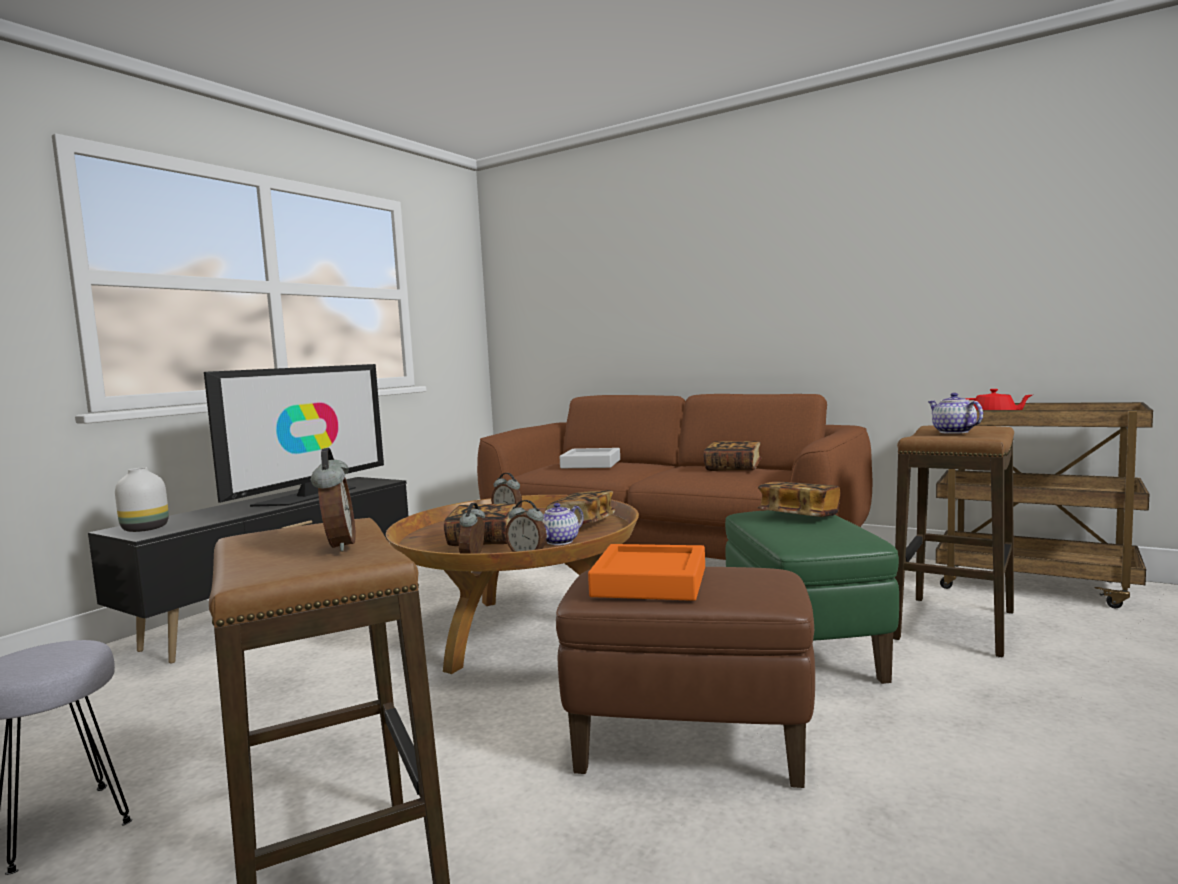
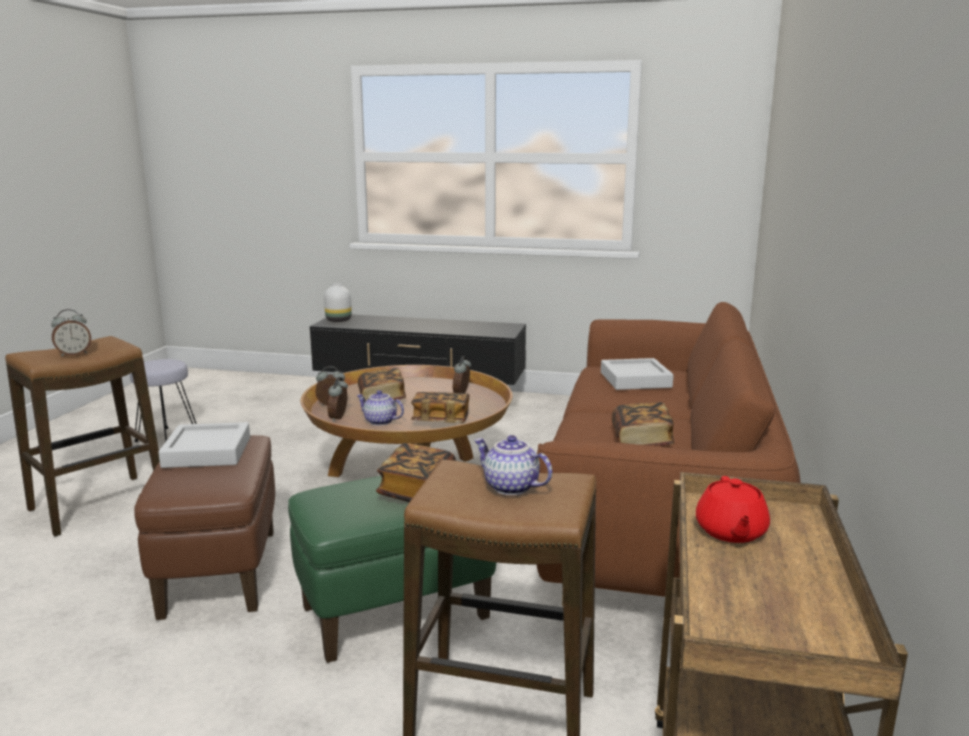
camera: 70 degrees right, 10 degrees up
television [204,364,384,507] -> none
orange tray [588,544,705,601] -> grey tray [158,422,250,468]
teapot [928,393,983,434] -> teapot turned 105 degrees counterclockwise [474,435,552,495]

